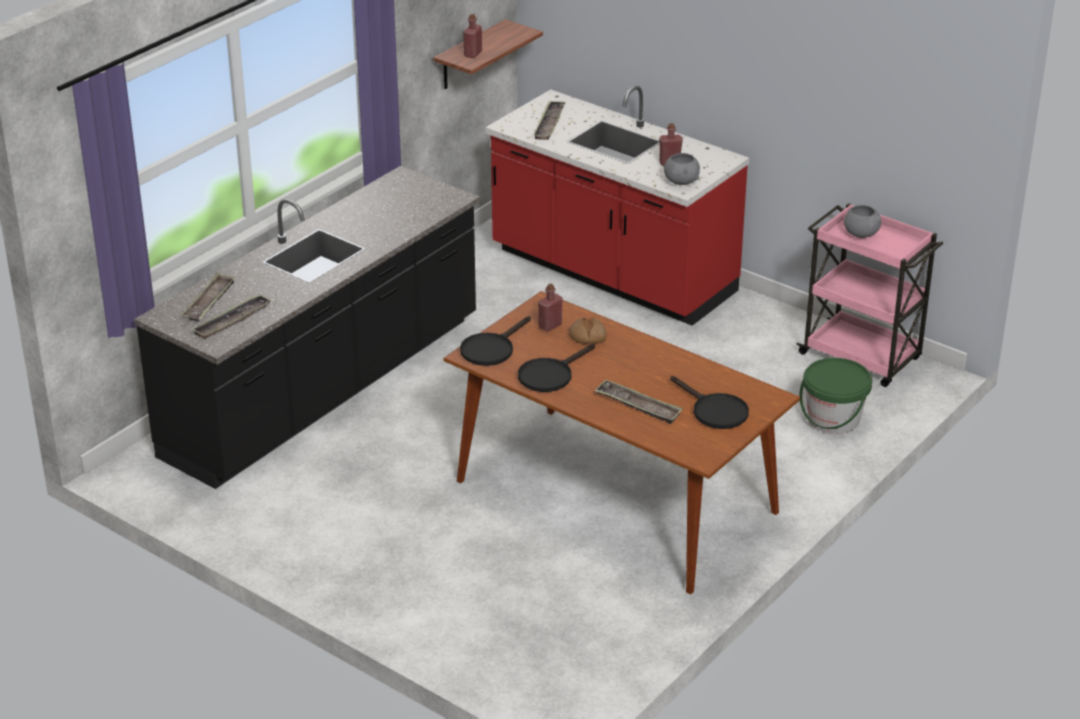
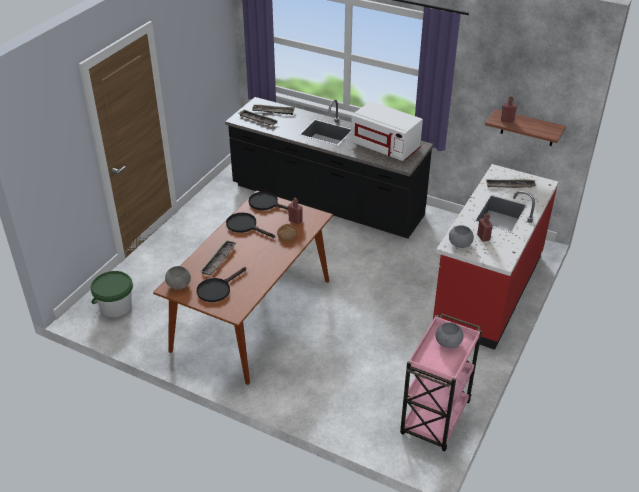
camera: 80 degrees right, 5 degrees up
green bucket [799,358,872,434] -> green bucket moved to [91,271,133,317]
none -> grey bowl [165,266,191,290]
none -> white microwave [351,101,423,161]

